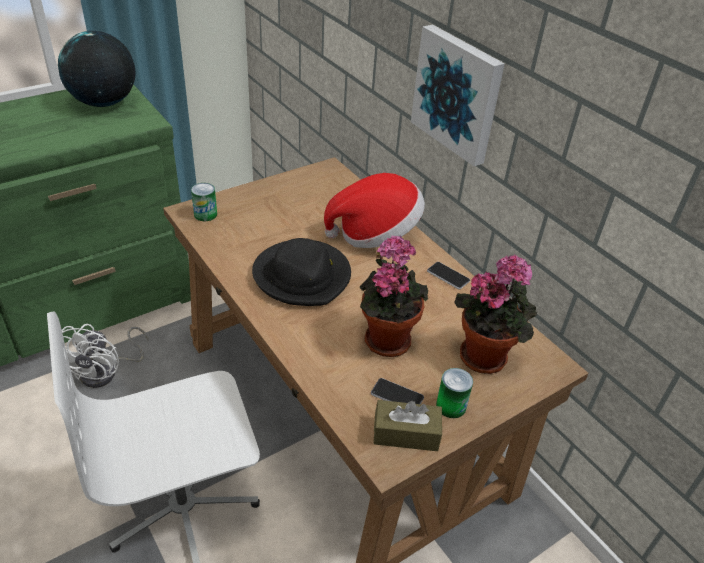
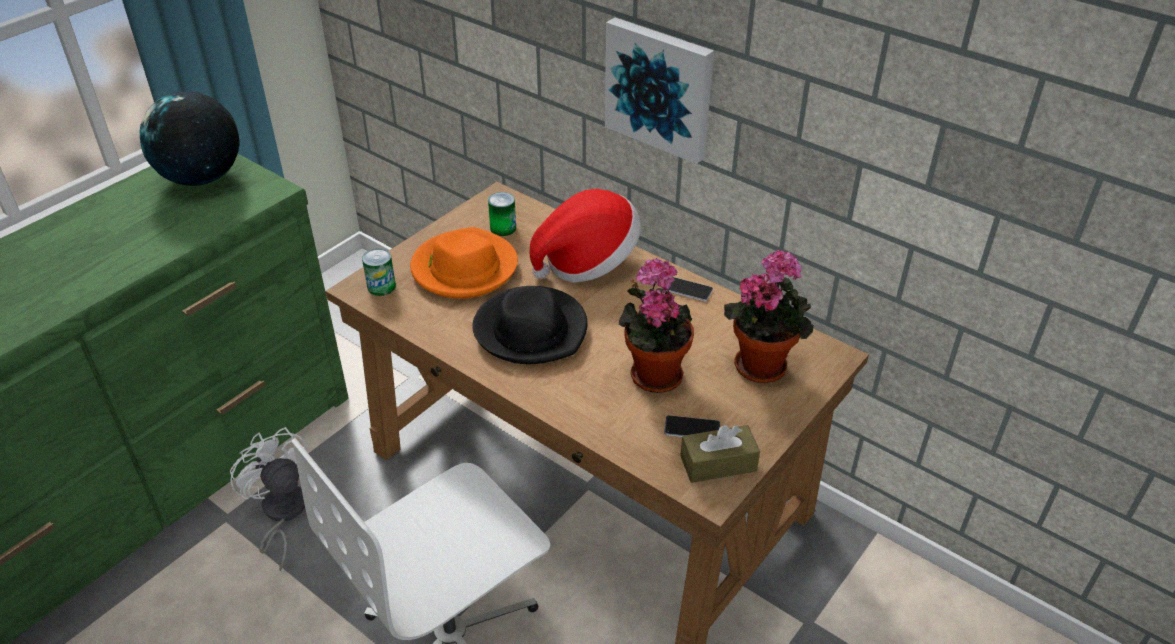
camera: 15 degrees left, 0 degrees up
white fan [62,324,149,388] -> white fan turned 150 degrees clockwise [230,427,306,571]
can [436,368,473,418] -> can moved to [488,192,516,236]
none -> orange hat [410,227,518,299]

